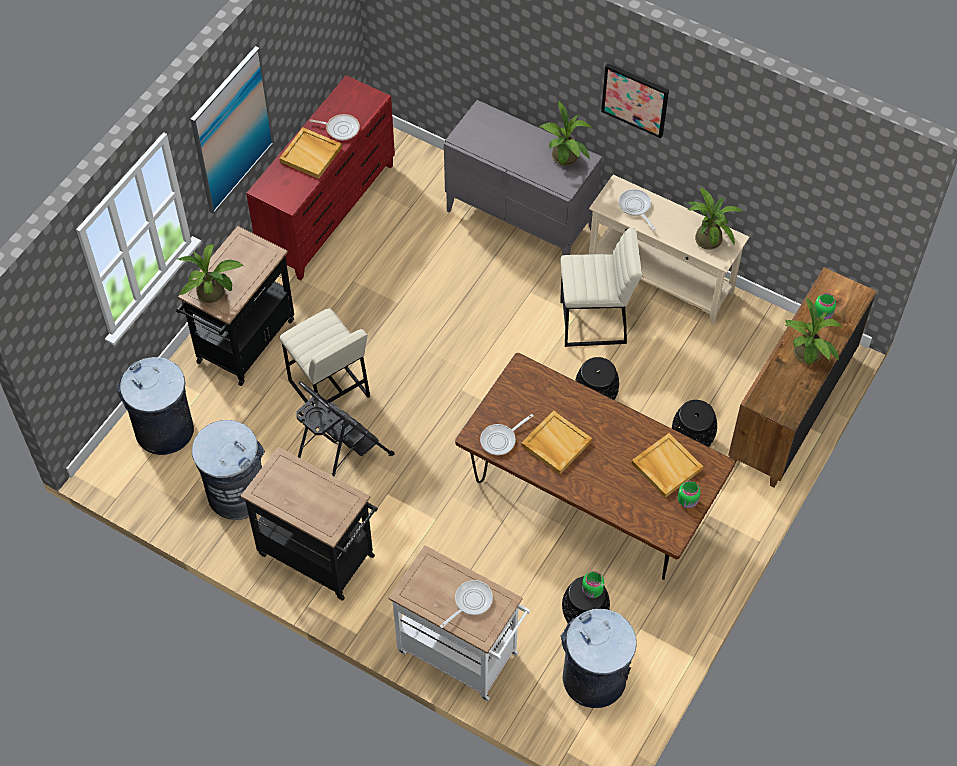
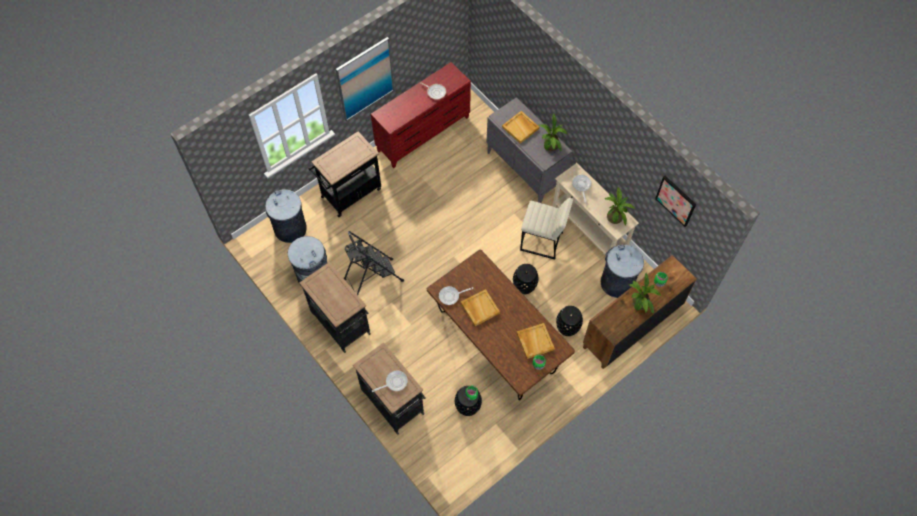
camera: 20 degrees right, 5 degrees up
potted plant [176,244,244,303] -> none
beige tray [279,127,342,179] -> beige tray moved to [502,111,539,144]
beige chair [280,308,370,403] -> none
white cart [389,545,530,701] -> black cart [353,342,426,435]
grey trash can [561,609,637,708] -> grey trash can moved to [601,245,644,298]
picture [601,63,669,138] -> picture moved to [655,176,696,227]

